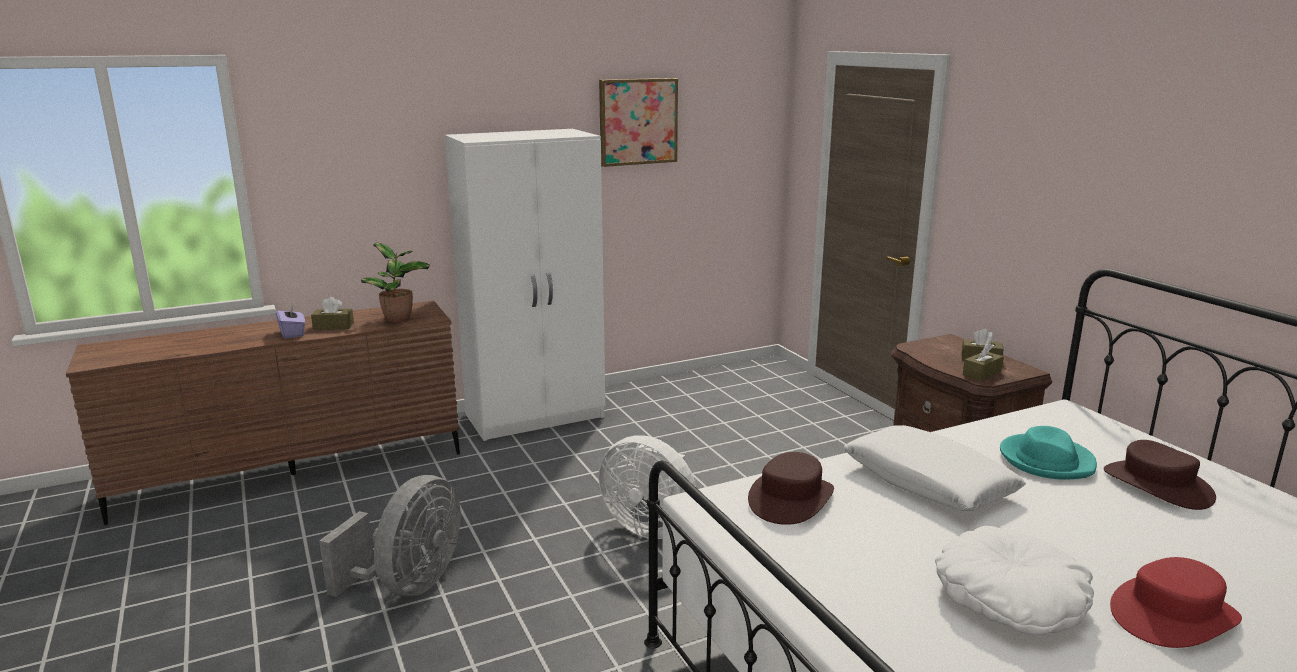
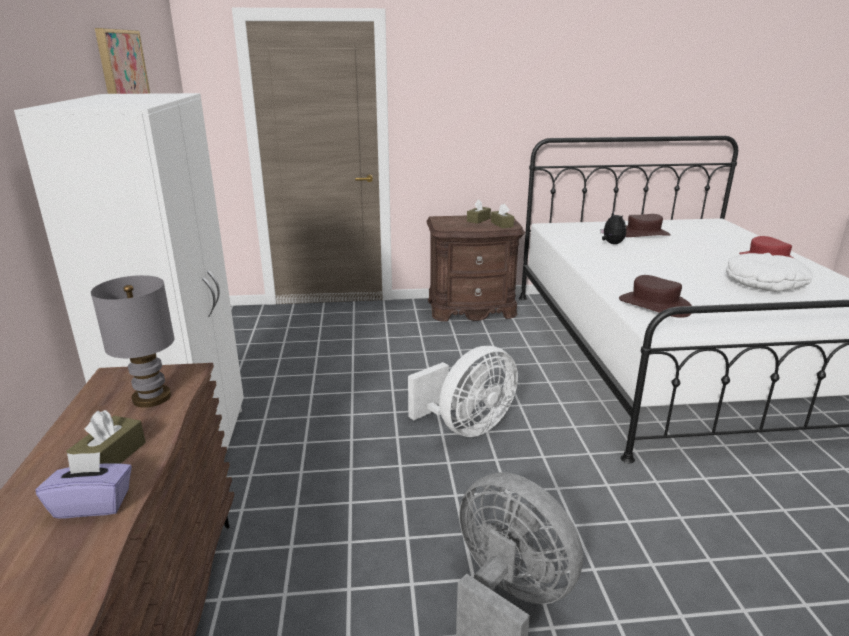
camera: 70 degrees left, 5 degrees up
potted plant [361,243,430,322] -> grey table lamp [91,275,174,408]
white pillow [844,425,1026,511] -> none
turquoise hat [1000,426,1097,480] -> plush toy [600,212,626,244]

